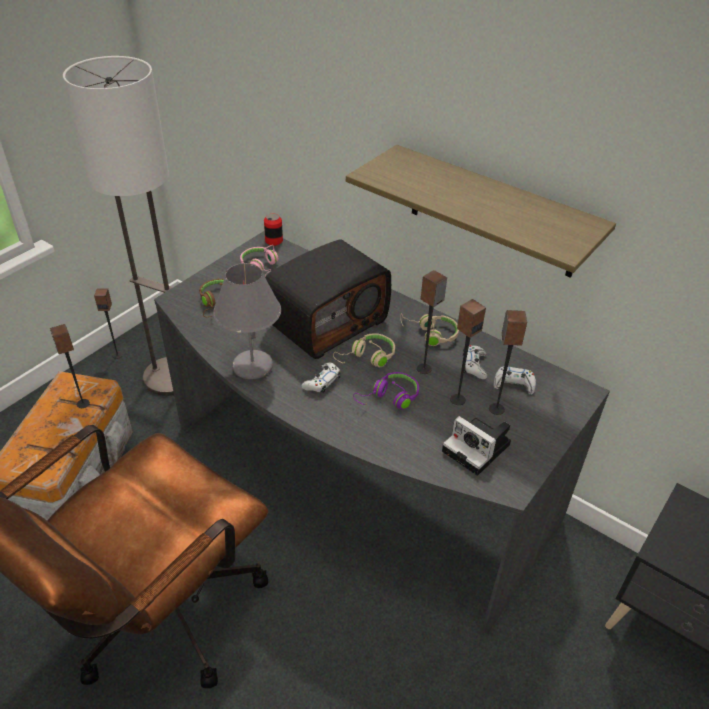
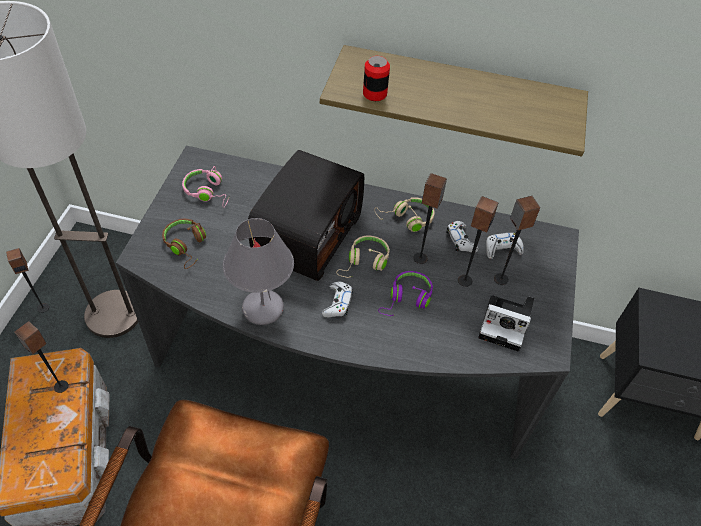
camera: 25 degrees left, 10 degrees up
can [264,214,283,246] -> can moved to [363,56,390,101]

